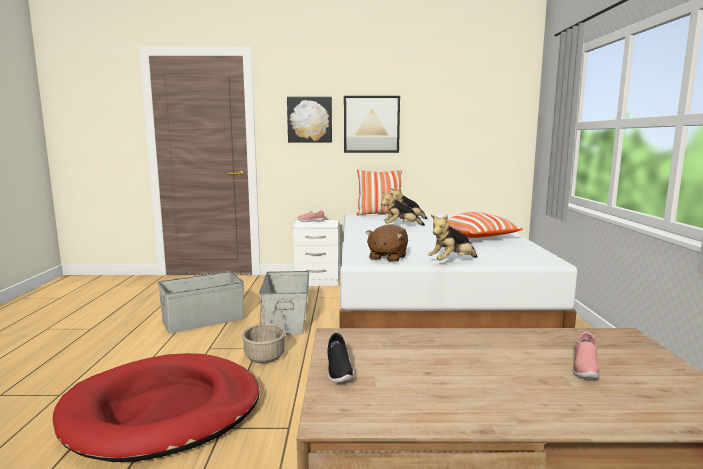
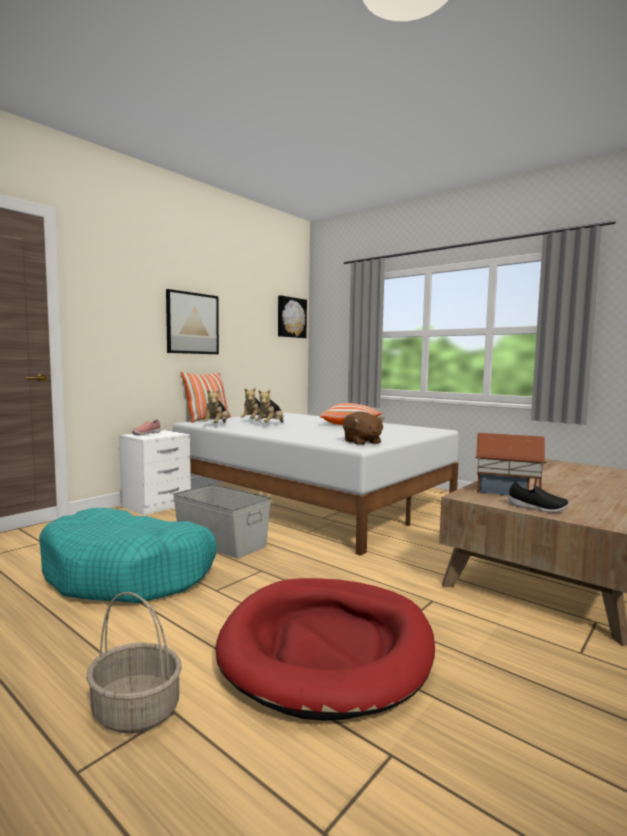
camera: 50 degrees left, 5 degrees down
grey storage box [158,271,244,334] -> turquoise dog bed [39,508,217,603]
basket [242,293,286,363] -> basket moved to [86,592,182,734]
picture [287,97,332,142] -> picture moved to [278,295,307,338]
plush toy [428,214,477,260] -> plush toy moved to [203,389,229,423]
pink shoe [573,332,600,379] -> none
none -> toy house [475,433,547,495]

